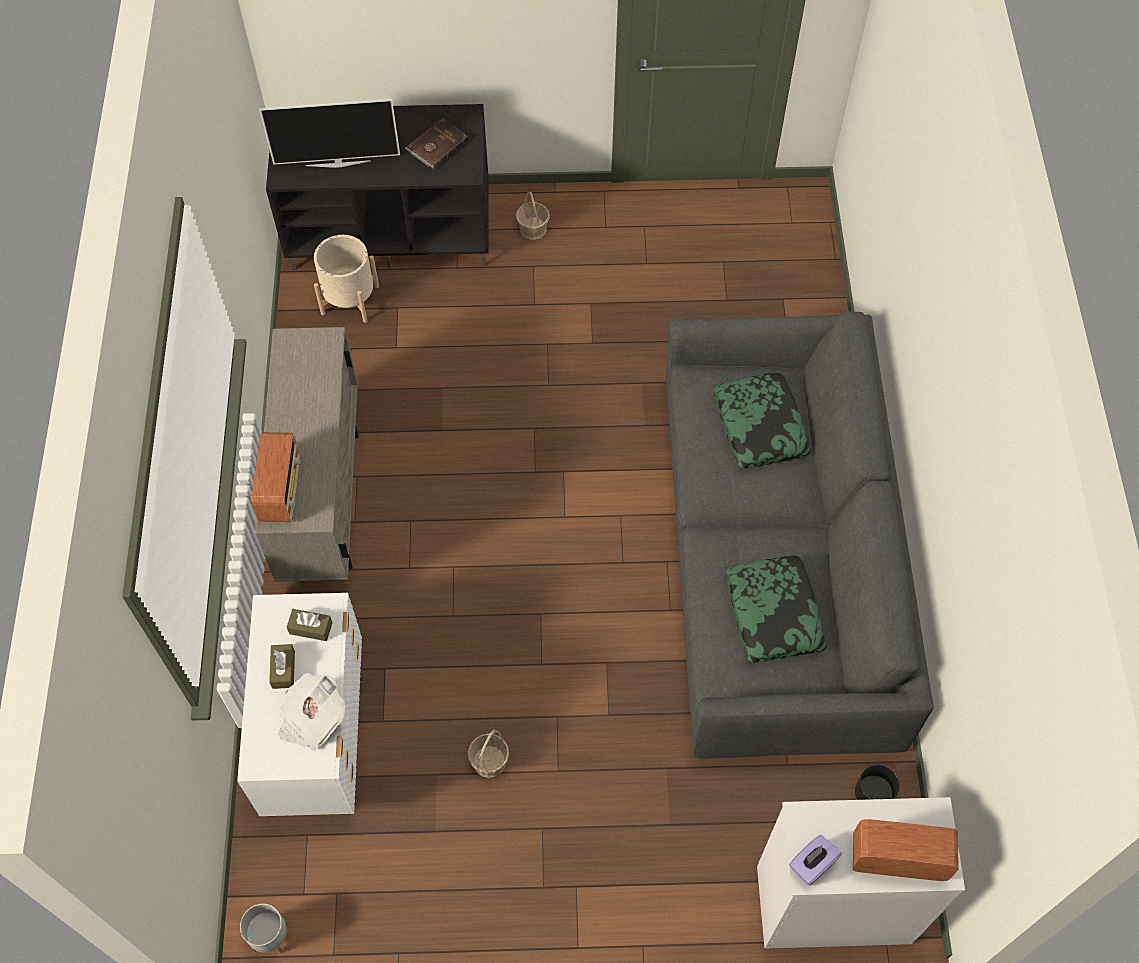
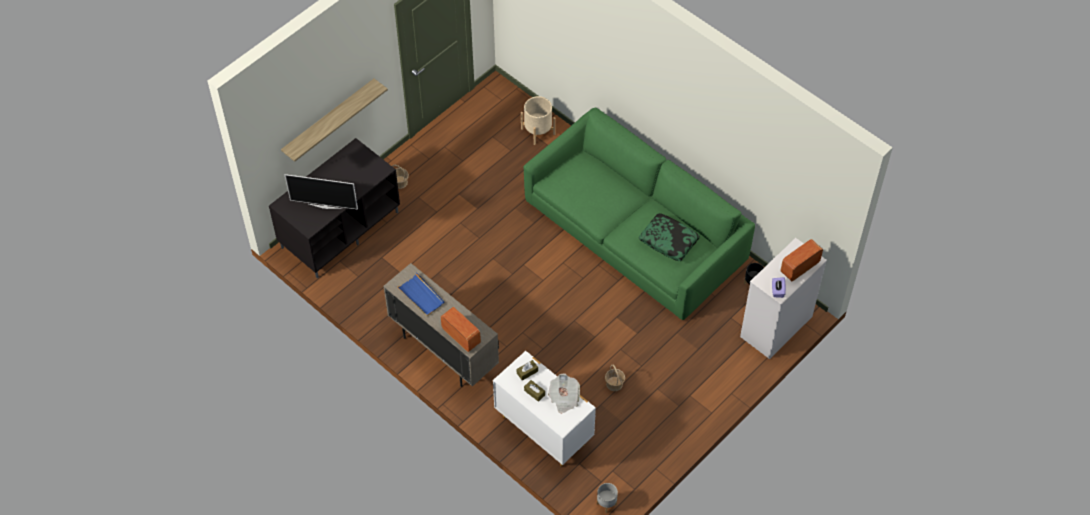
camera: 45 degrees left, 5 degrees down
television [259,99,400,168] -> television turned 60 degrees clockwise [285,174,358,210]
beige planter [314,235,379,323] -> beige planter moved to [521,96,556,145]
brown book [405,119,469,169] -> none
grey sofa [666,311,934,758] -> green sofa [523,108,755,320]
pillow [713,373,811,468] -> none
none -> shelf [281,79,388,162]
none -> blue tray [398,272,445,316]

